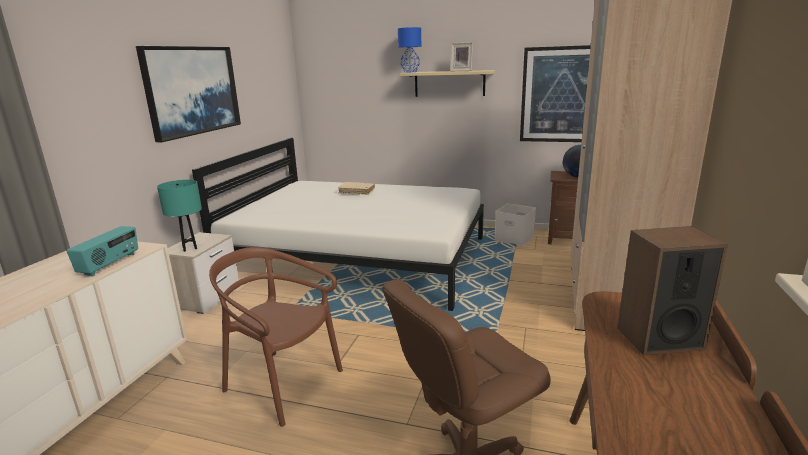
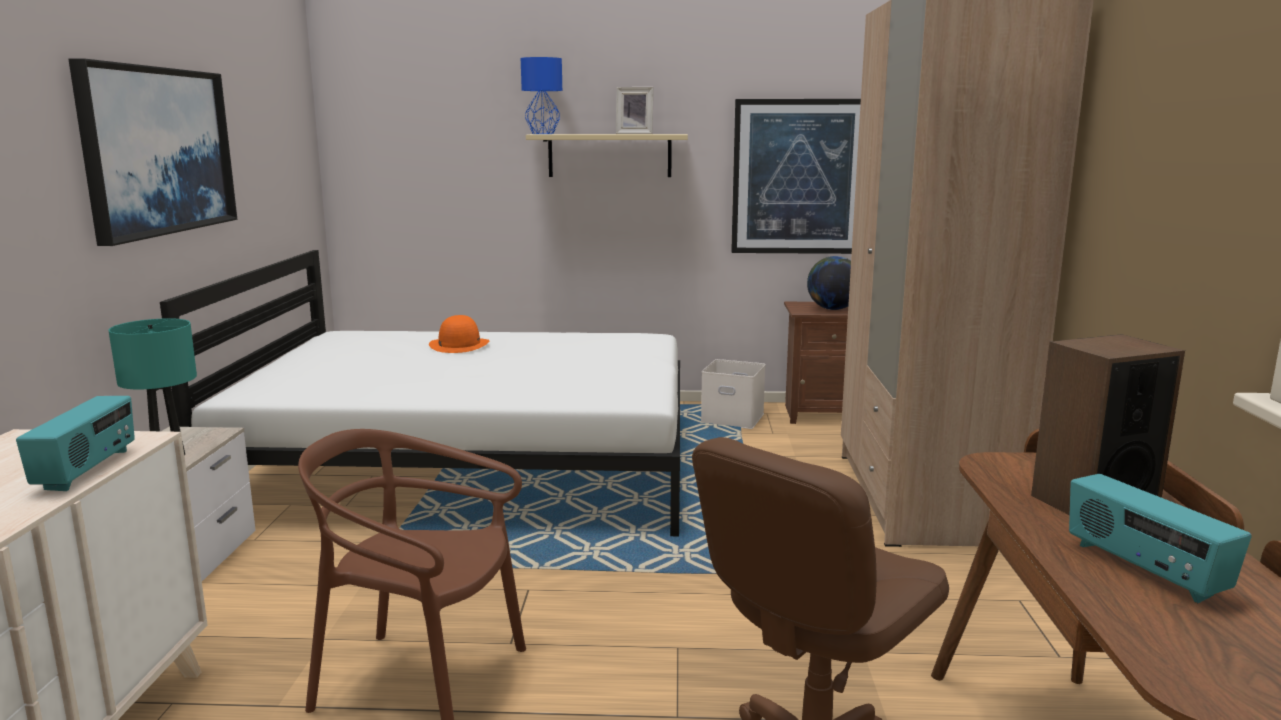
camera: 15 degrees left, 5 degrees down
beige book [338,182,375,195] -> orange hat [429,315,489,353]
none -> radio [1069,474,1251,604]

